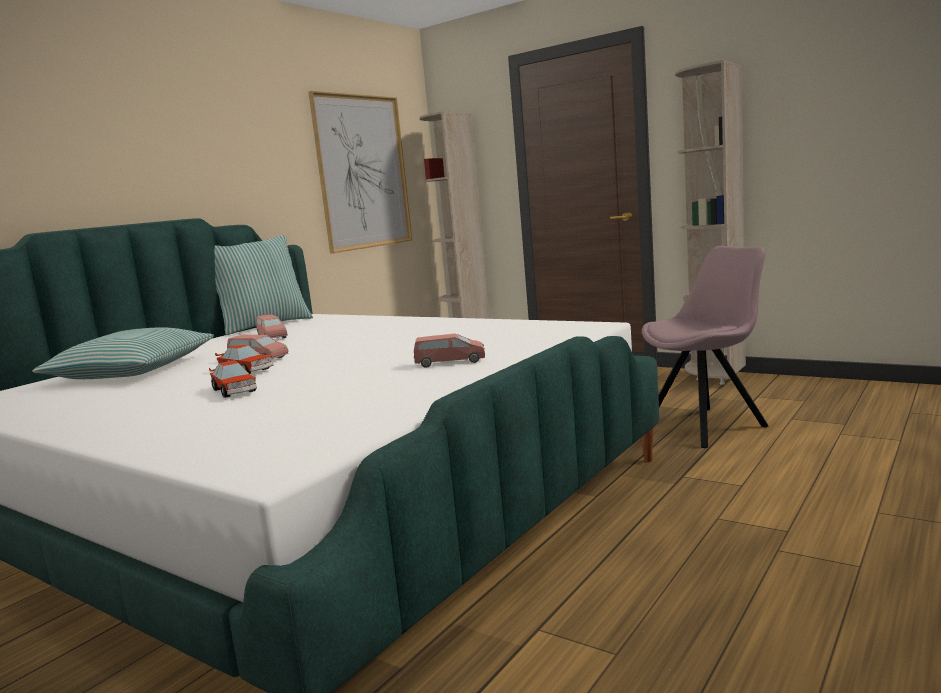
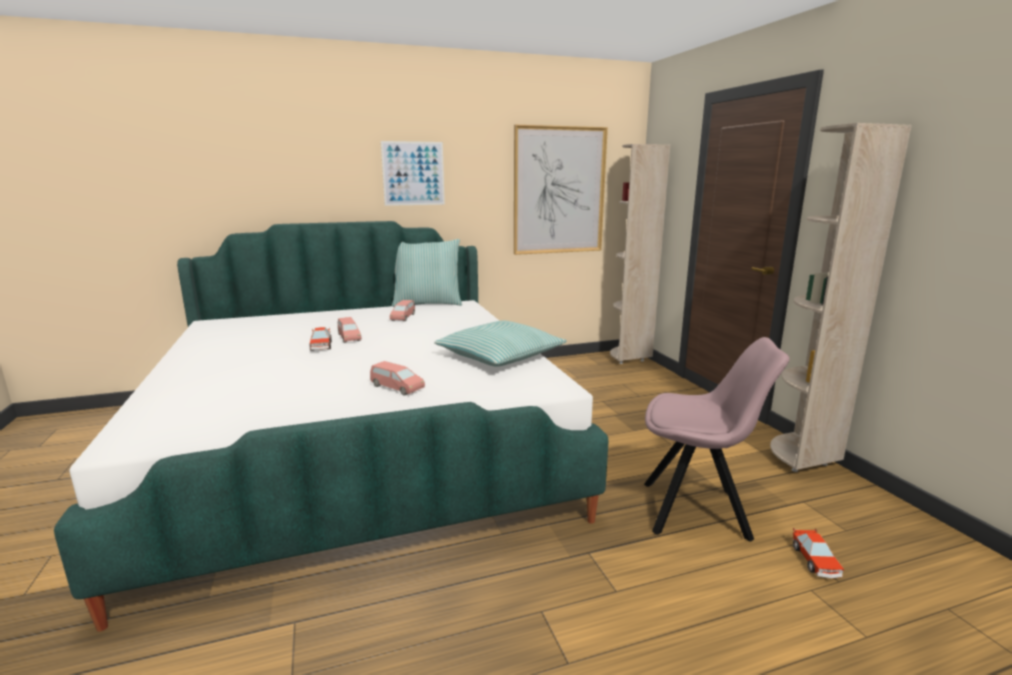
camera: 35 degrees right, 5 degrees up
pillow [32,327,214,379] -> pillow moved to [434,321,567,366]
toy car [209,360,257,398] -> toy car moved to [792,527,844,579]
none -> picture [381,141,445,206]

